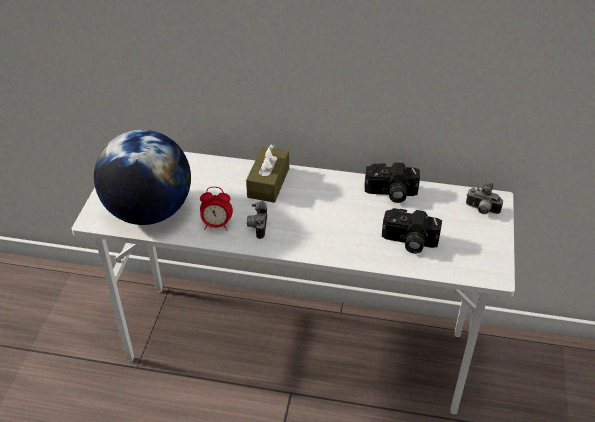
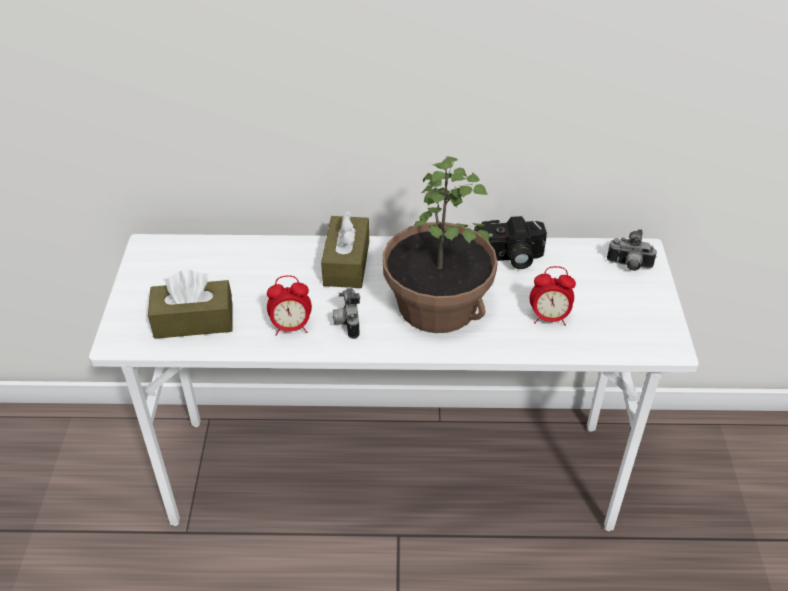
camera: 10 degrees left, 0 degrees up
globe [94,130,191,225] -> brown tissue box [148,270,233,339]
camera [382,208,442,254] -> alarm clock [530,266,576,326]
none -> potted plant [382,156,498,333]

